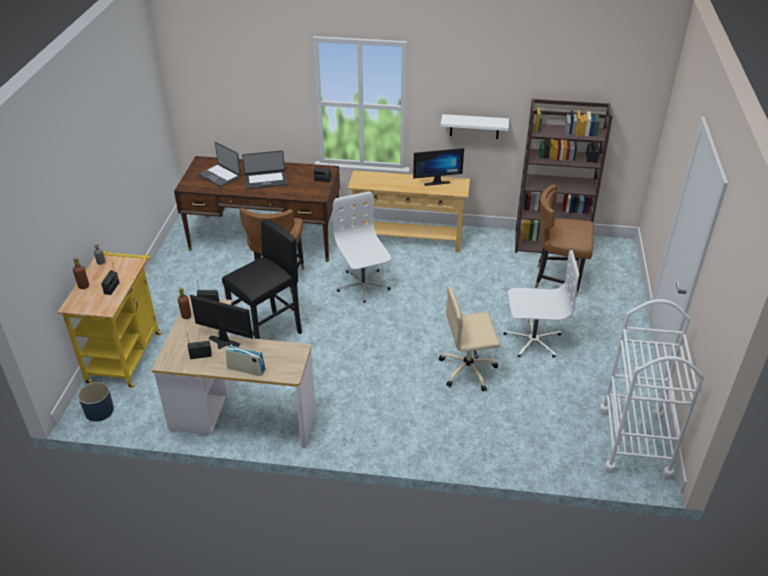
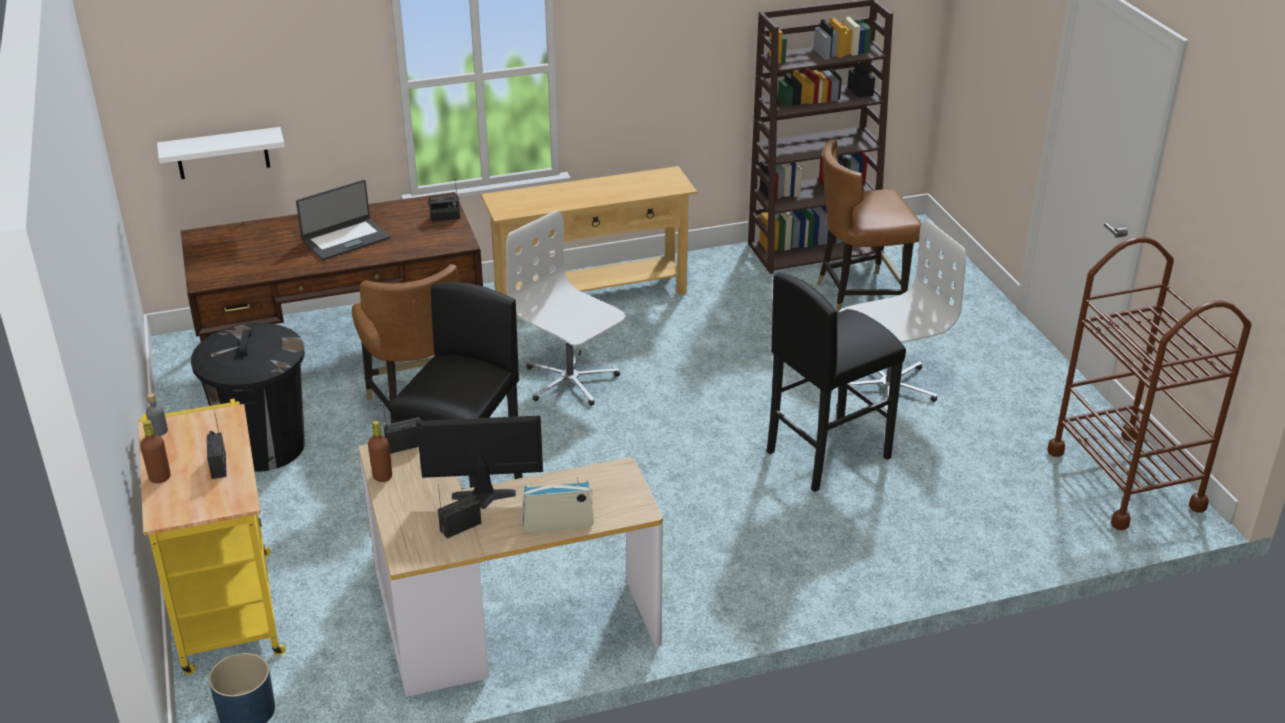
camera: 25 degrees left, 5 degrees down
laptop [199,142,241,187] -> none
monitor [413,148,464,186] -> none
beige office chair [439,286,500,392] -> black stool [767,273,906,492]
white shelf [441,114,509,139] -> white shelf moved to [157,127,285,179]
white cart [599,299,704,480] -> brown cart [1047,237,1252,530]
none -> black trash can [191,323,305,472]

